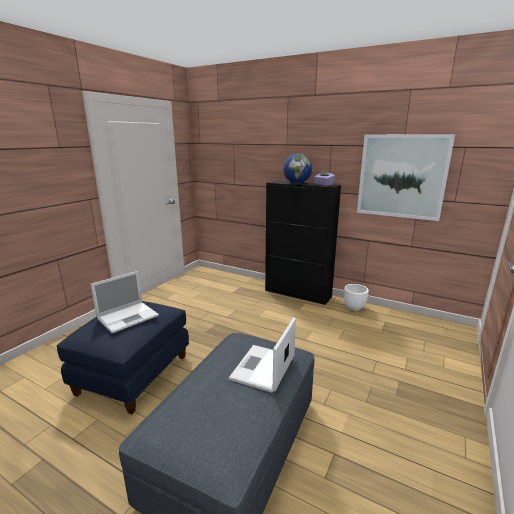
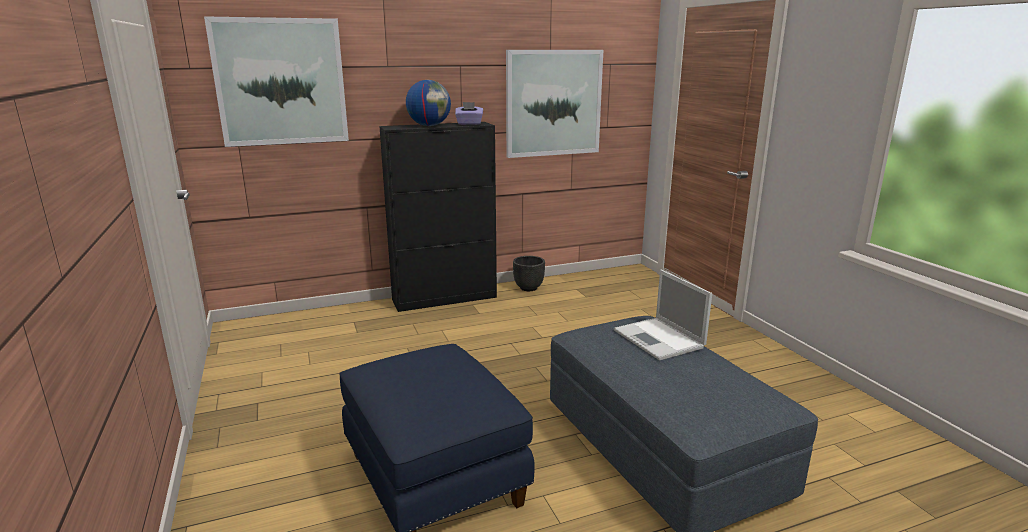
camera: 50 degrees left, 0 degrees up
laptop [91,271,159,333] -> none
white planter [344,284,369,311] -> black planter [513,256,545,291]
none -> picture [204,16,349,147]

